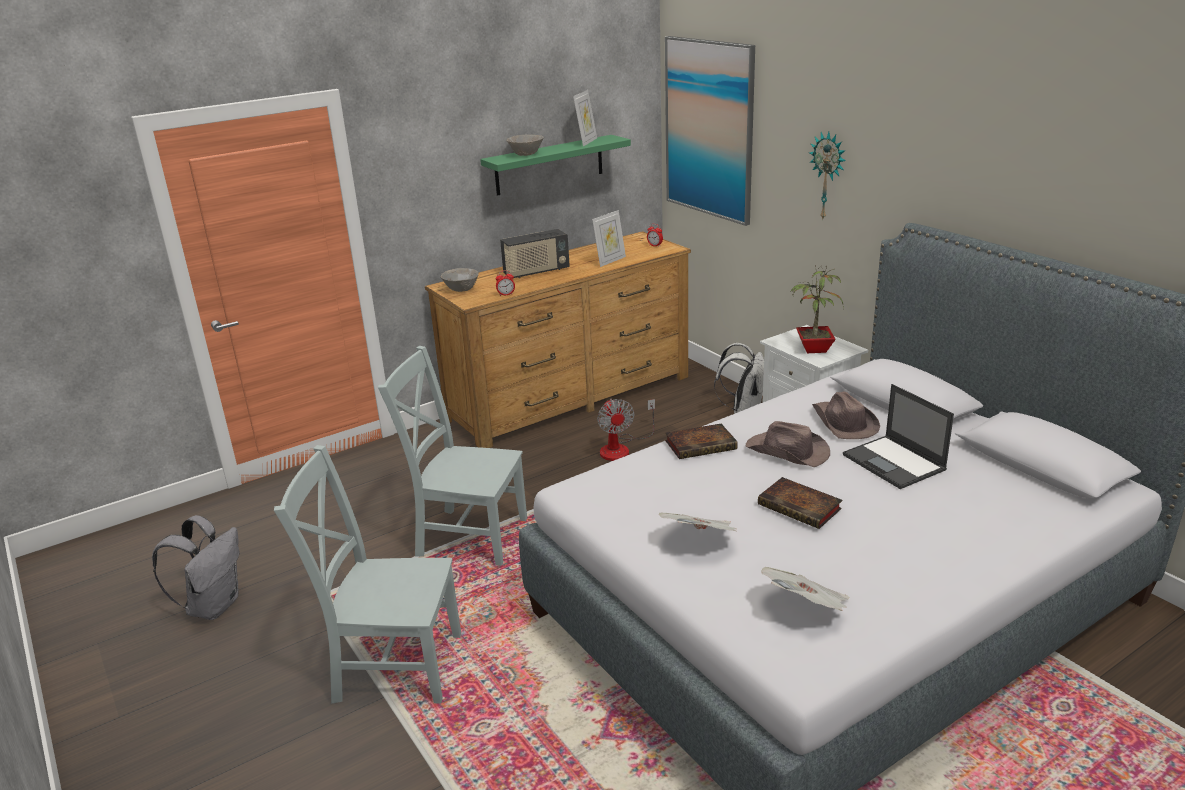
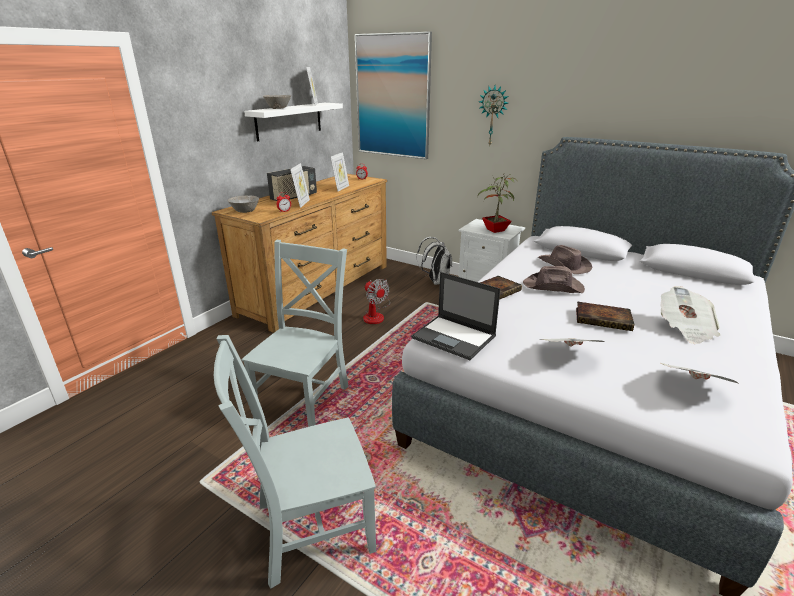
camera: 25 degrees left, 0 degrees up
grey backpack [152,515,239,620] -> none
grey chair [378,346,527,566] -> grey chair turned 120 degrees clockwise [241,240,349,427]
green shelf [480,135,631,196] -> white shelf [244,103,343,141]
laptop [843,384,954,489] -> laptop moved to [411,272,501,360]
none -> picture frame [290,163,310,208]
none -> newspaper [660,286,720,344]

